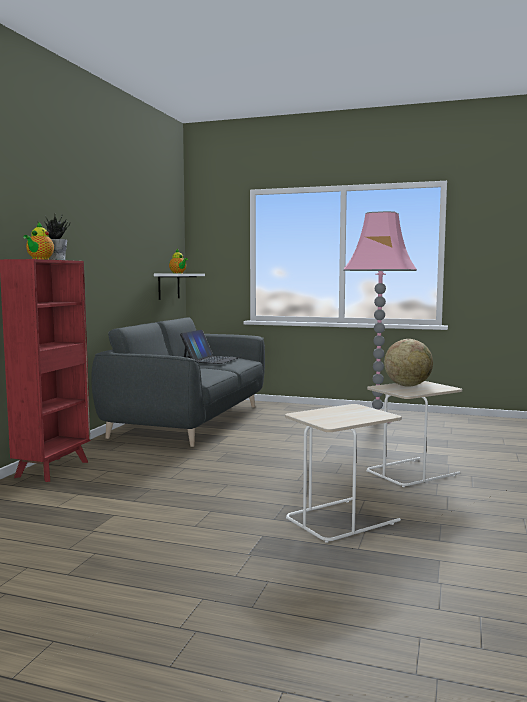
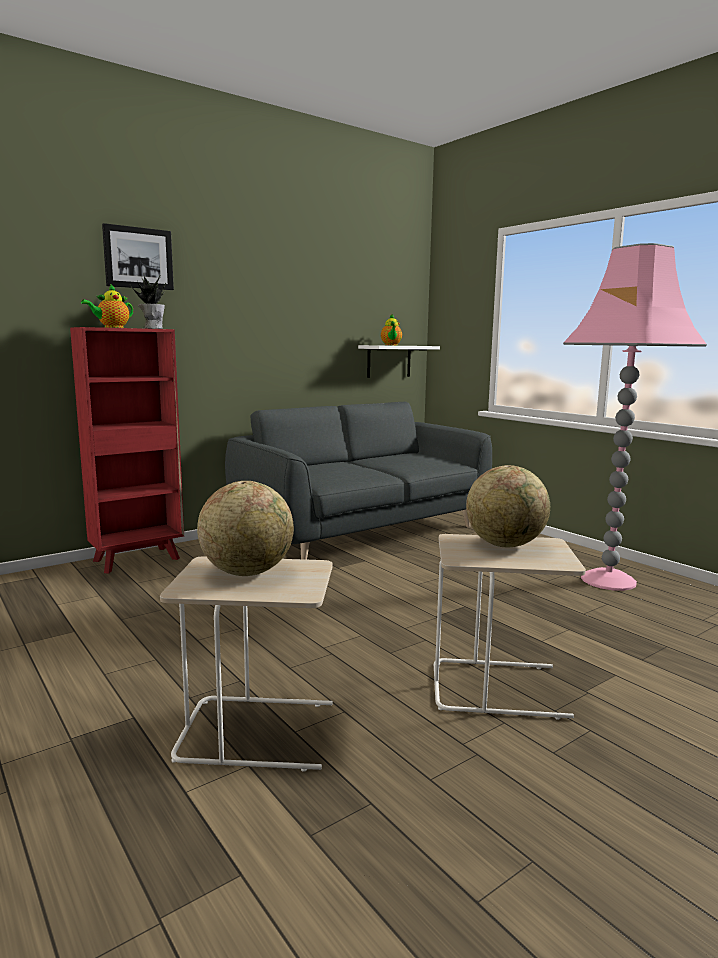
camera: 35 degrees right, 5 degrees up
laptop [180,330,240,364] -> none
none -> picture [102,223,174,290]
none -> globe [197,481,294,576]

